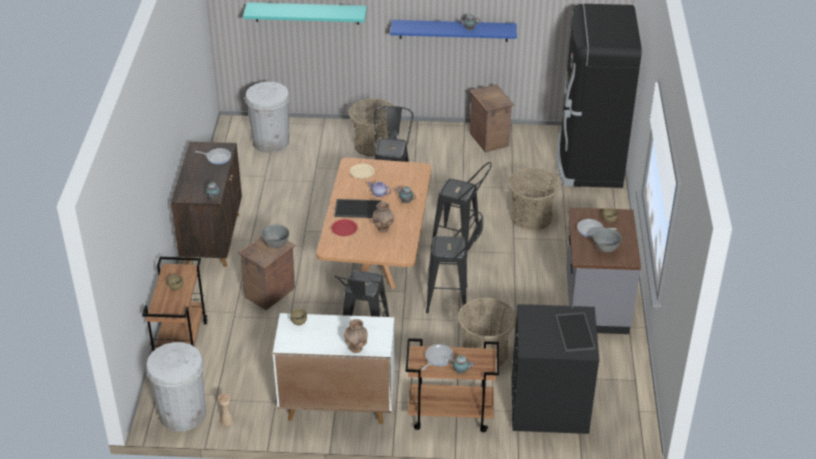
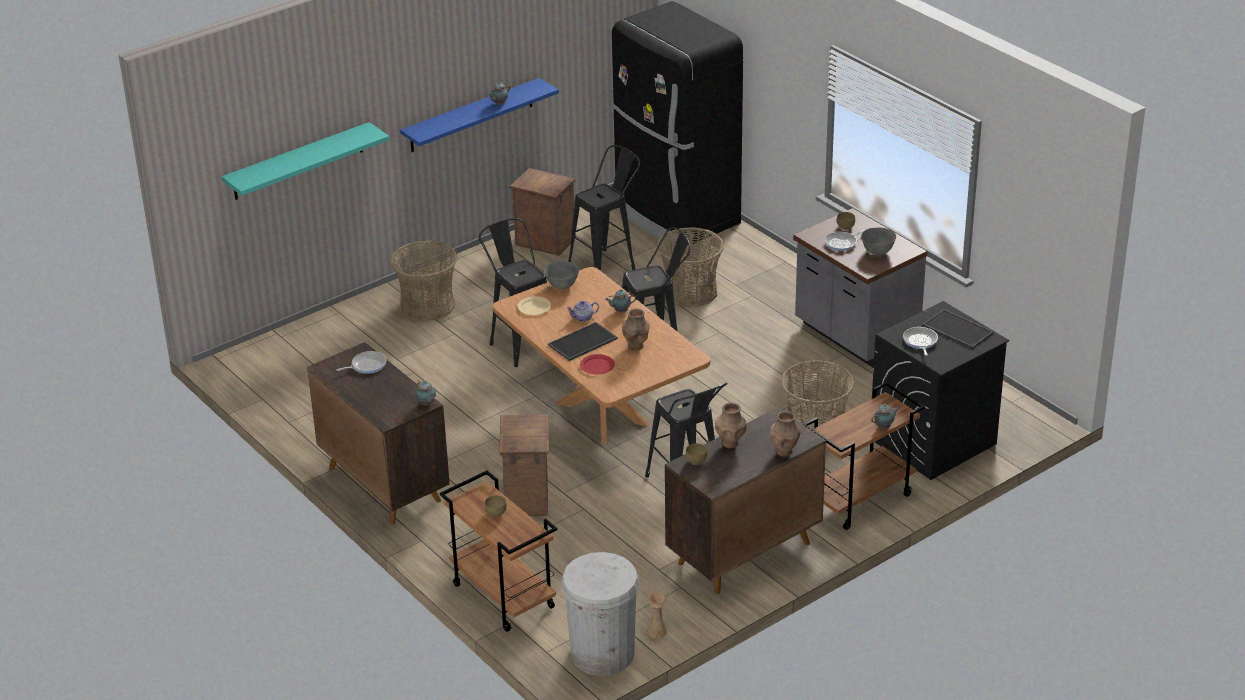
camera: 40 degrees left, 5 degrees down
white trash can [245,82,290,153] -> none
grey bowl [262,225,289,248] -> grey bowl moved to [544,261,579,289]
white cabinet [273,313,395,424] -> brown cabinet [665,408,826,595]
frying pan [421,344,454,370] -> frying pan moved to [903,327,938,356]
black stool [426,211,483,313] -> black stool moved to [568,145,640,271]
none -> brown vase [715,403,747,448]

